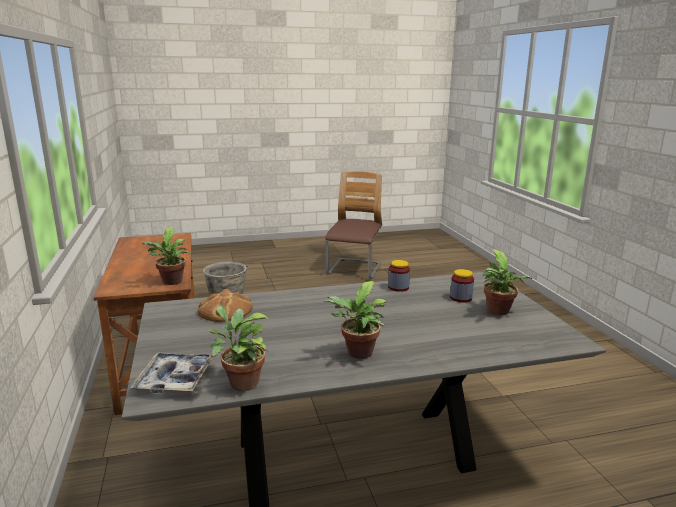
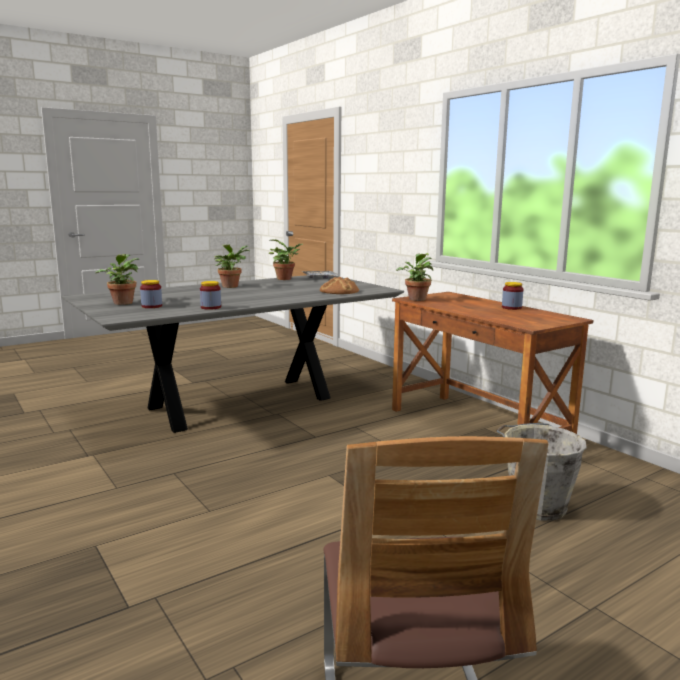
camera: 160 degrees right, 5 degrees down
none -> jar [502,282,523,310]

